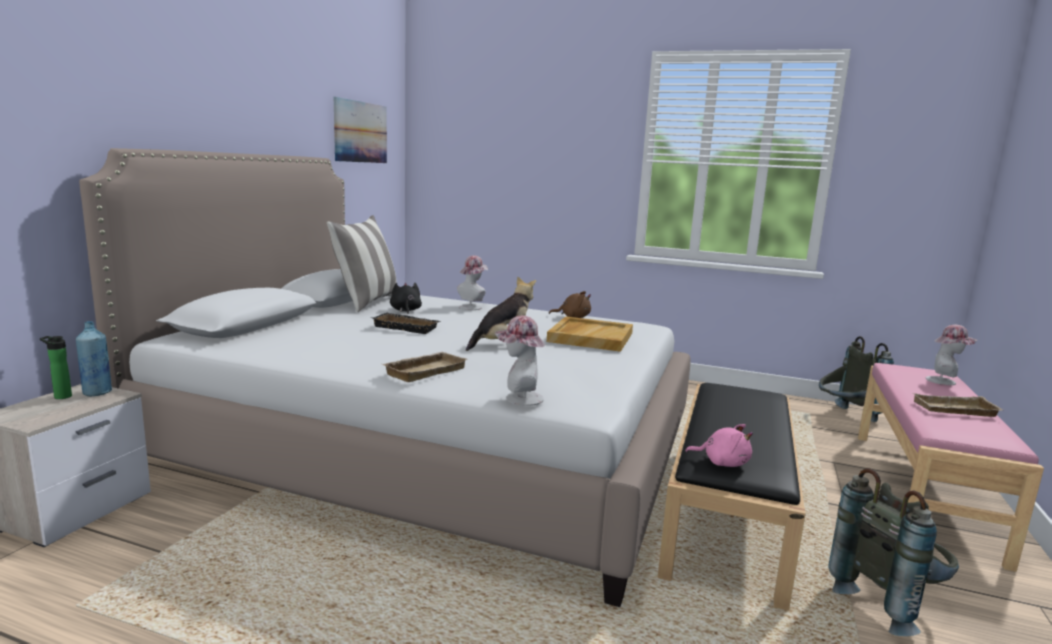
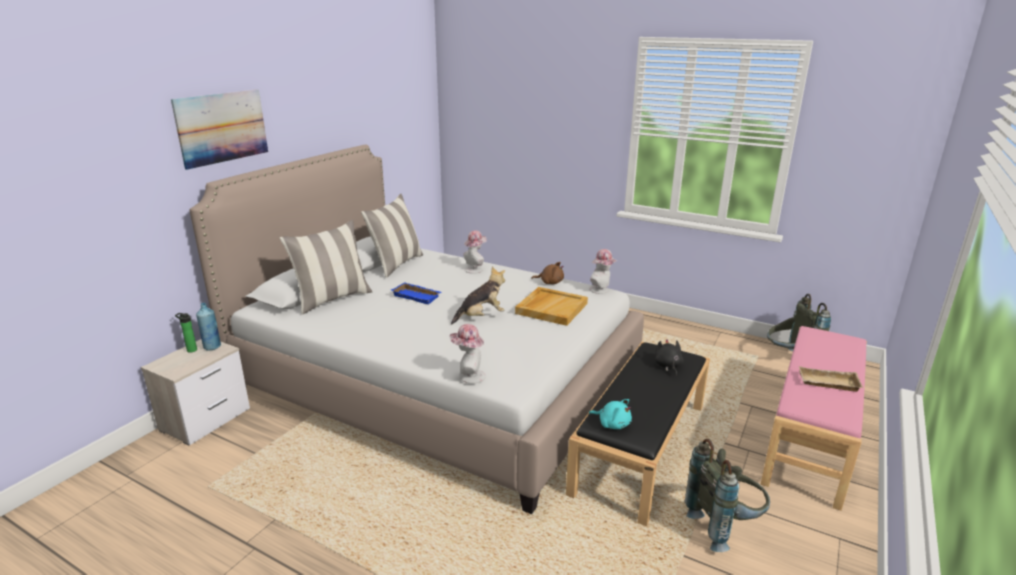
camera: 10 degrees right, 10 degrees up
picture [334,97,387,163] -> picture moved to [171,89,268,170]
black tray [372,313,441,334] -> blue tray [391,282,441,304]
beige tray [383,352,468,382] -> none
black plush toy [390,283,422,314] -> black plush toy moved to [655,339,684,376]
pink plush toy [685,424,753,467] -> turquoise plush toy [589,399,632,429]
hat [926,325,977,385] -> hat moved to [589,249,617,294]
none -> pillow [280,219,373,315]

